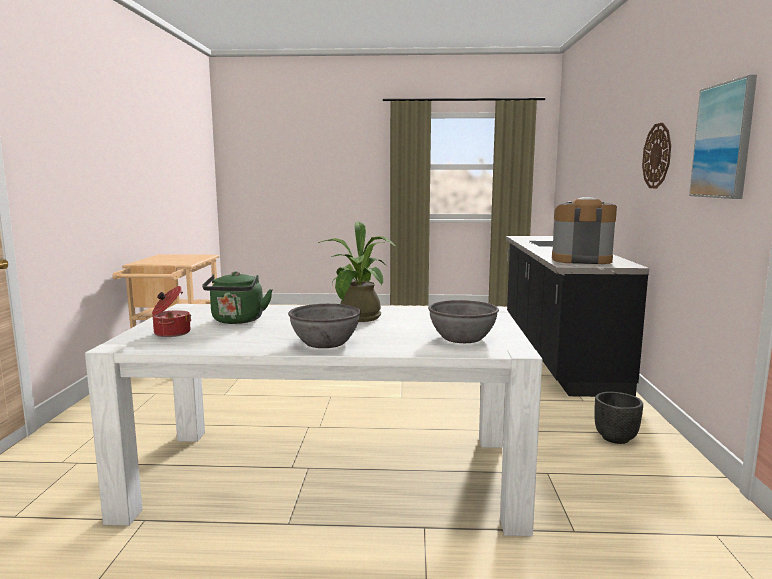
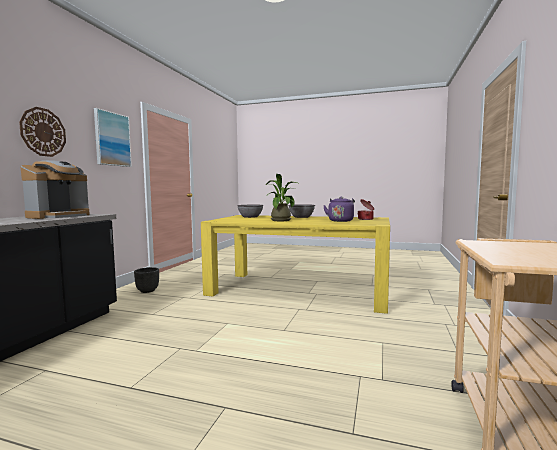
camera: 165 degrees left, 5 degrees down
white dining table [85,304,542,536] -> yellow dining table [201,215,390,314]
green kettle [202,271,273,324] -> purple kettle [323,197,355,222]
coffee machine [552,197,617,264] -> coffee machine turned 90 degrees counterclockwise [21,160,90,219]

